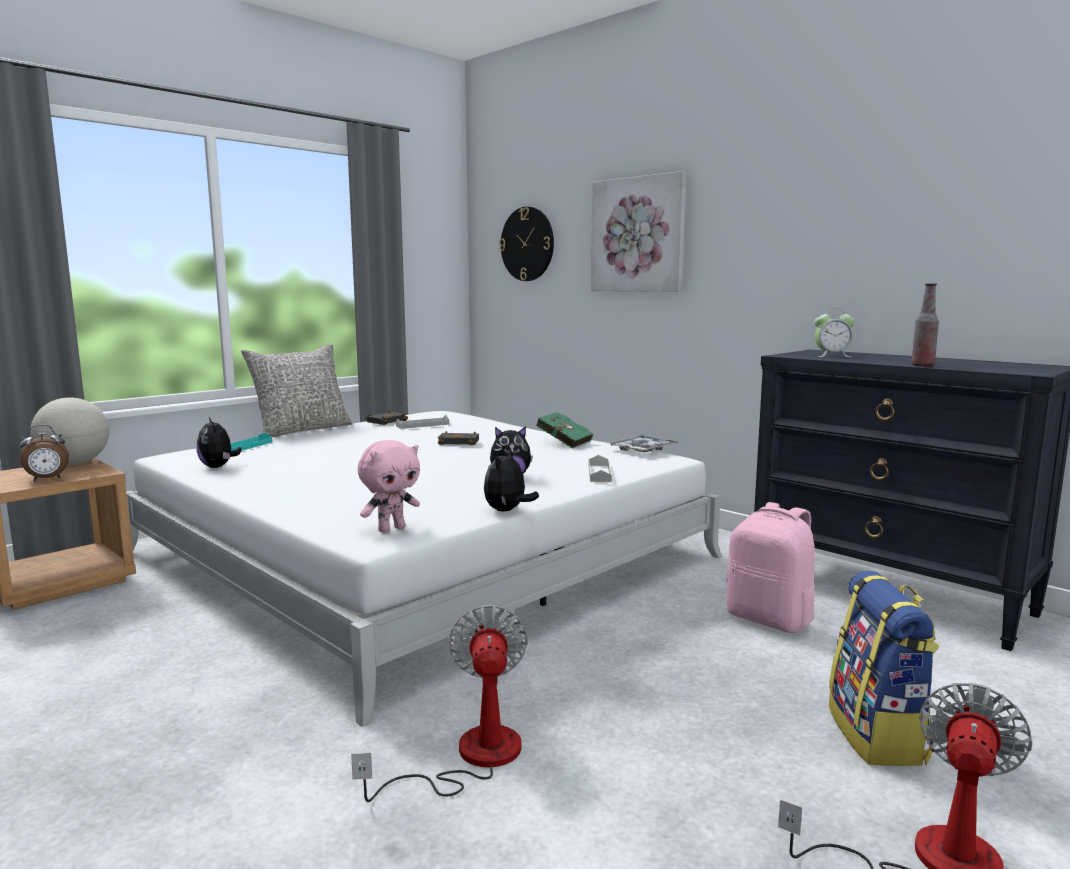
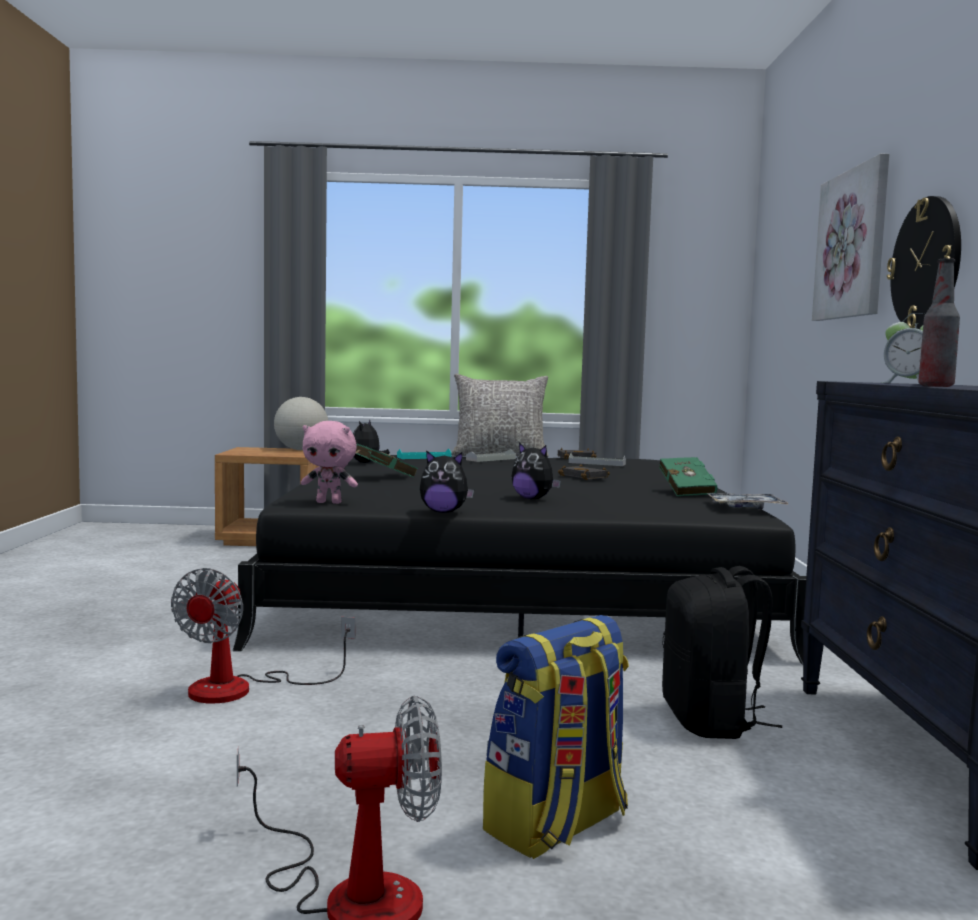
camera: 45 degrees right, 5 degrees down
alarm clock [19,425,69,481] -> none
white bed [126,411,721,727] -> black bed [233,455,806,665]
fan [351,605,527,802] -> fan turned 150 degrees clockwise [171,568,356,704]
plush toy [484,448,539,511] -> plush toy turned 150 degrees counterclockwise [420,450,474,513]
wall clock [499,207,554,281] -> wall clock moved to [887,196,961,330]
grey tray [589,455,612,482] -> grey tray moved to [466,449,516,462]
pink backpack [726,502,815,633] -> black backpack [662,566,782,739]
none -> green book [355,444,418,478]

